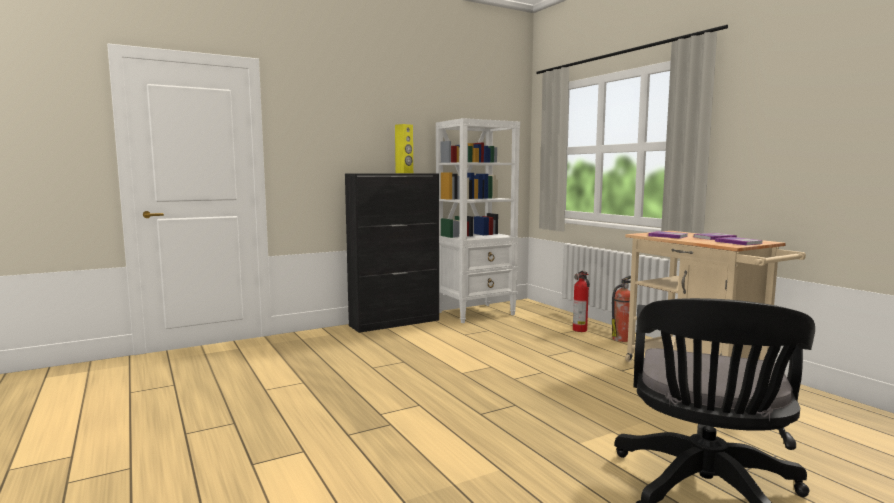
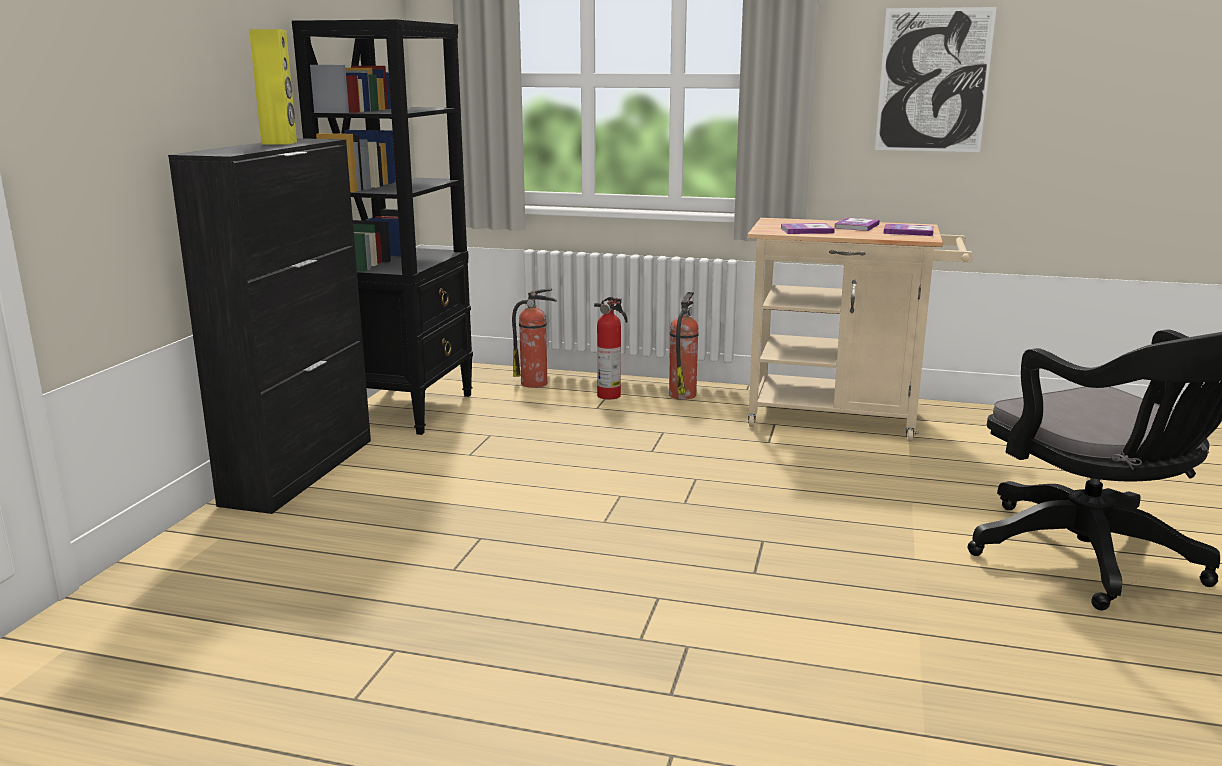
camera: 45 degrees left, 10 degrees up
white bookcase [436,118,520,323] -> black bookcase [292,19,473,435]
none -> fire extinguisher [512,288,557,388]
none -> picture [875,7,997,152]

